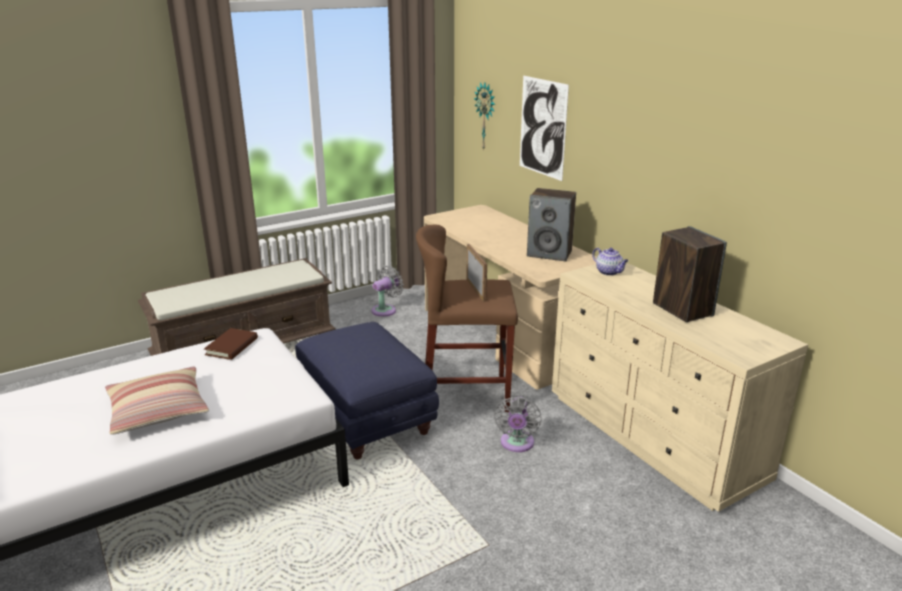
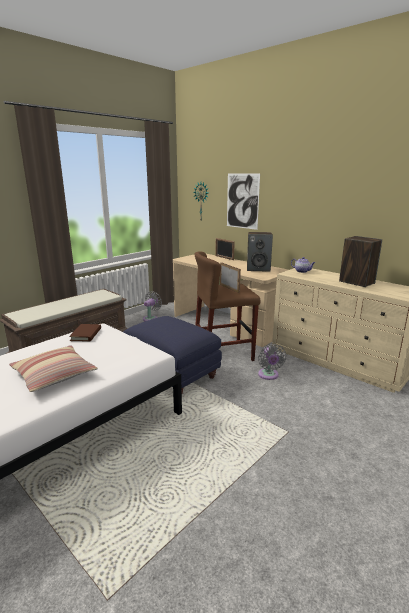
camera: 15 degrees left, 5 degrees down
none -> picture frame [215,238,235,260]

